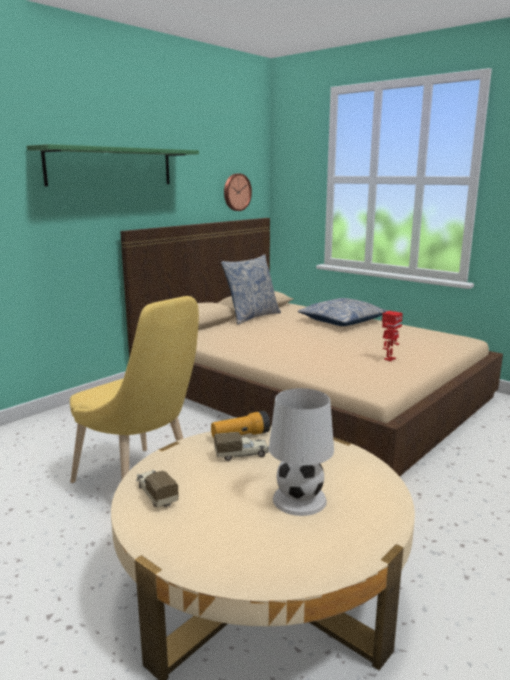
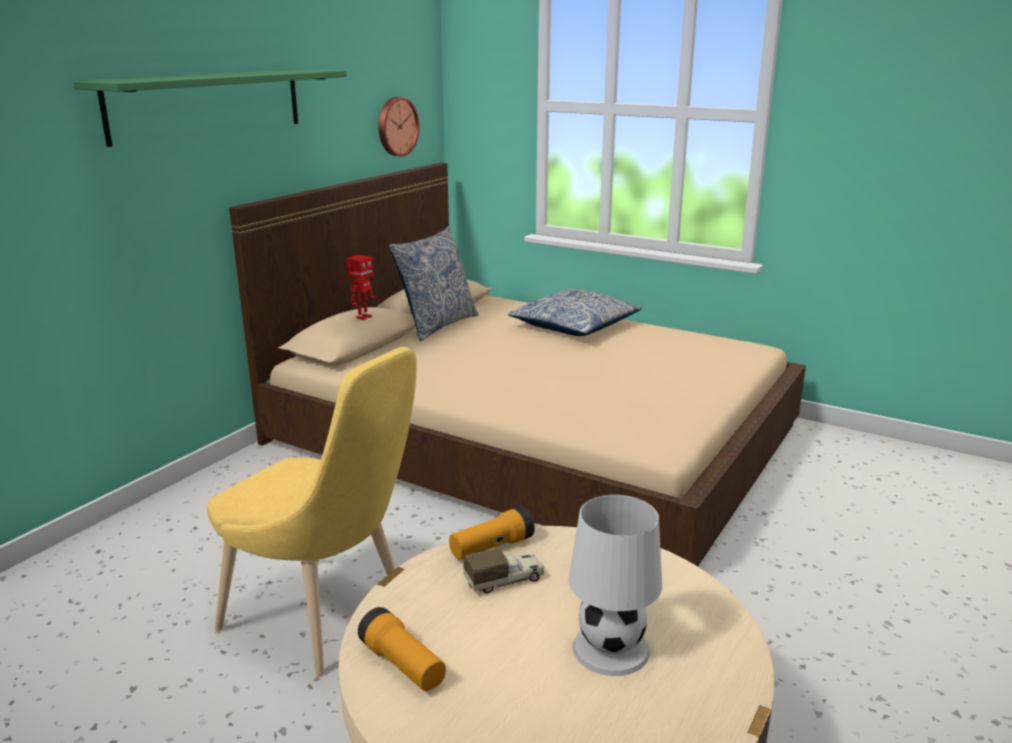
camera: 10 degrees left, 5 degrees up
toy truck [136,470,179,508] -> flashlight [358,607,446,691]
toy robot [382,311,403,361] -> toy robot moved to [346,255,376,320]

